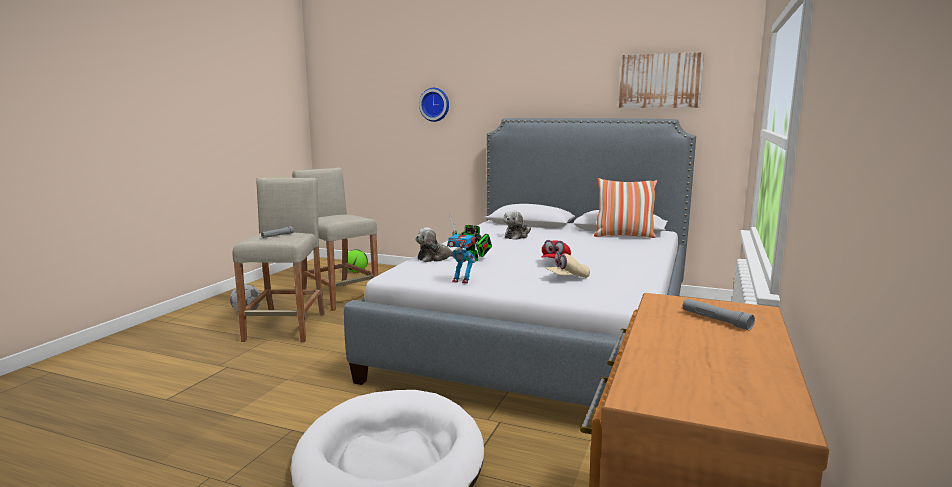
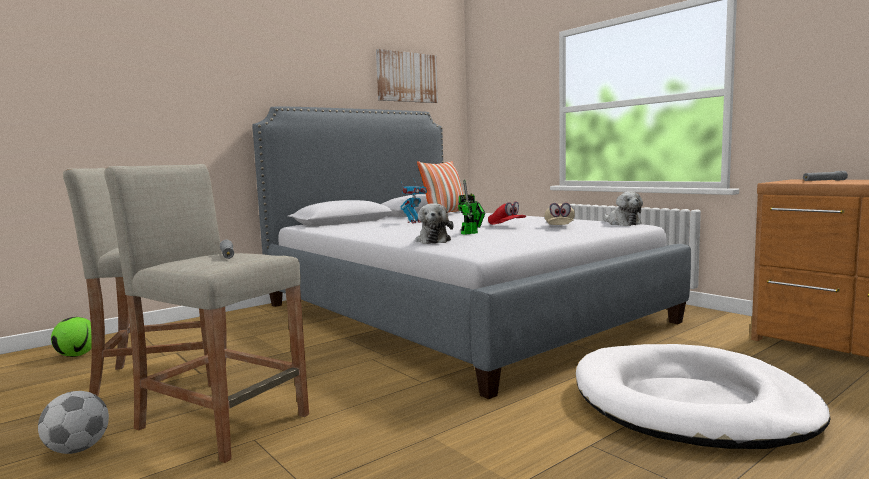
camera: 60 degrees left, 5 degrees down
wall clock [419,88,449,122] -> none
toy robot [447,227,476,284] -> toy robot moved to [400,179,427,223]
plush toy [503,211,531,240] -> plush toy moved to [603,191,643,226]

